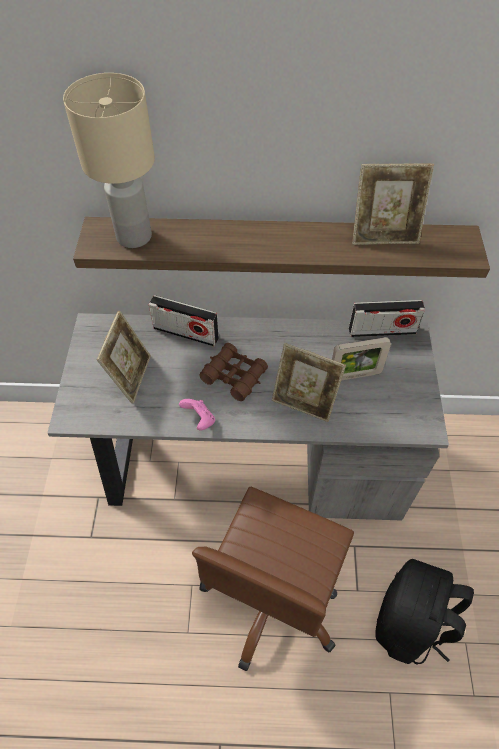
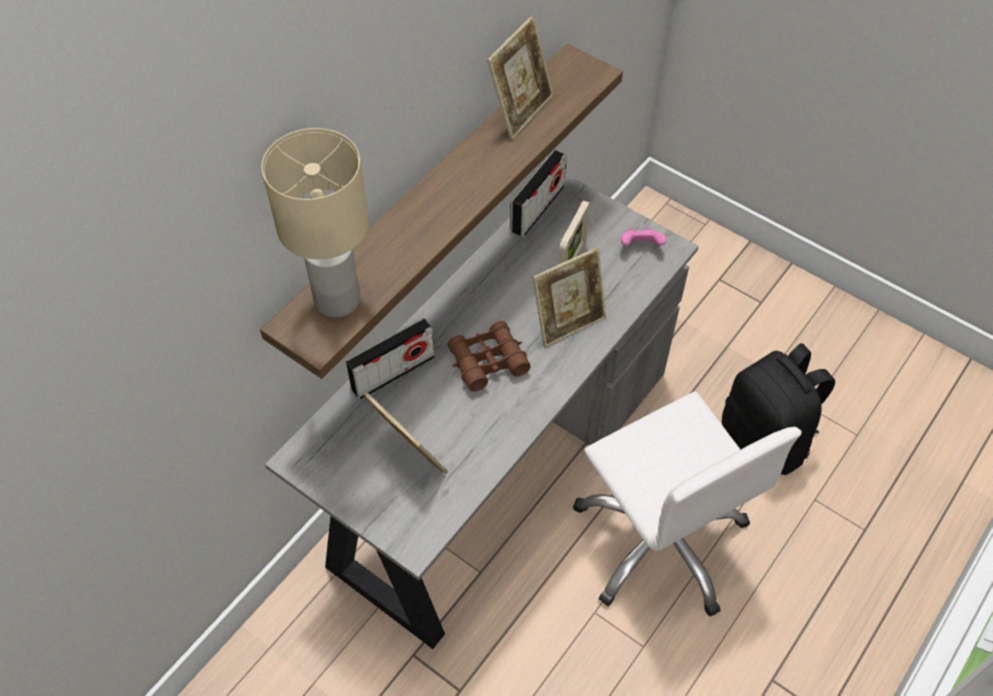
camera: 55 degrees left, 0 degrees up
pink game controller [179,399,215,430] -> pink game controller moved to [621,227,666,246]
brown office chair [192,487,354,671] -> white office chair [573,392,802,616]

